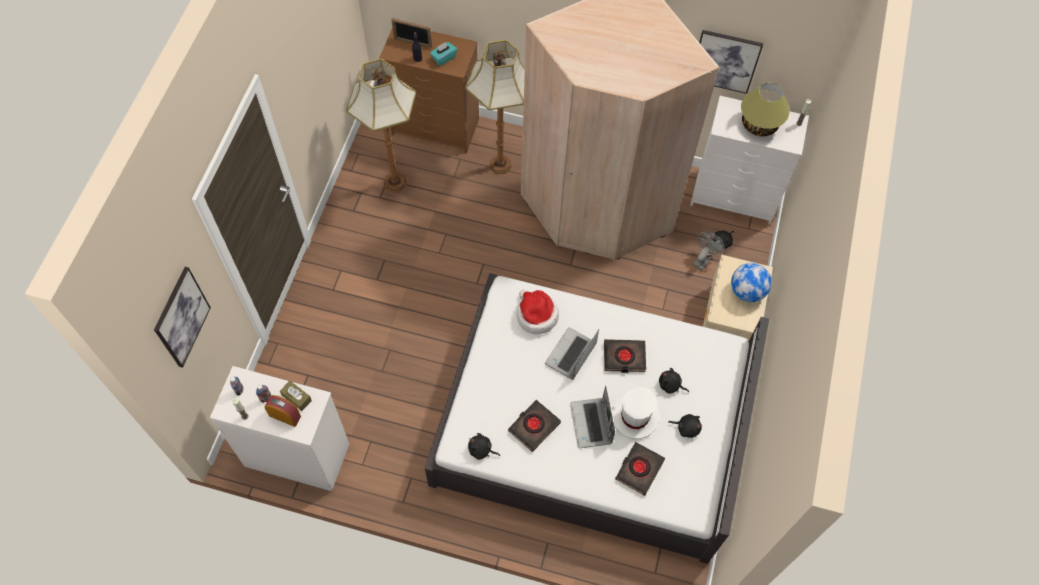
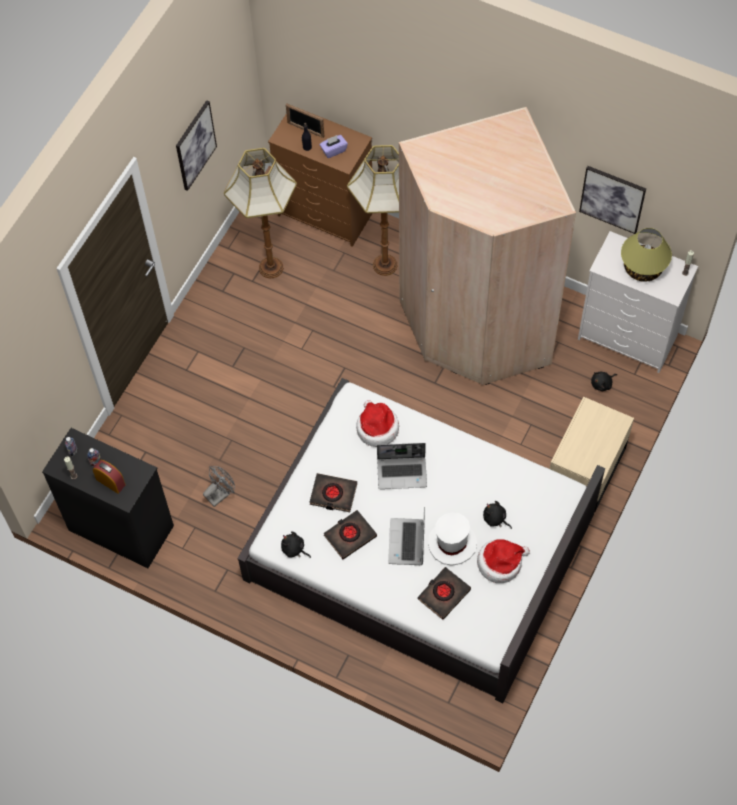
camera: 15 degrees right, 0 degrees up
picture [154,267,211,368] -> picture moved to [176,100,217,191]
white dresser [210,366,349,491] -> black dresser [42,428,174,568]
brown tissue box [280,381,312,411] -> none
turquoise tissue box [430,42,457,66] -> purple tissue box [320,135,348,158]
laptop [545,327,599,379] -> laptop turned 135 degrees counterclockwise [377,443,427,489]
black book [604,339,646,373] -> black book moved to [310,473,357,512]
black plush toy [668,414,702,438] -> hat [477,539,530,583]
grey fan [693,232,725,270] -> grey fan moved to [203,466,235,507]
globe [731,263,772,302] -> none

